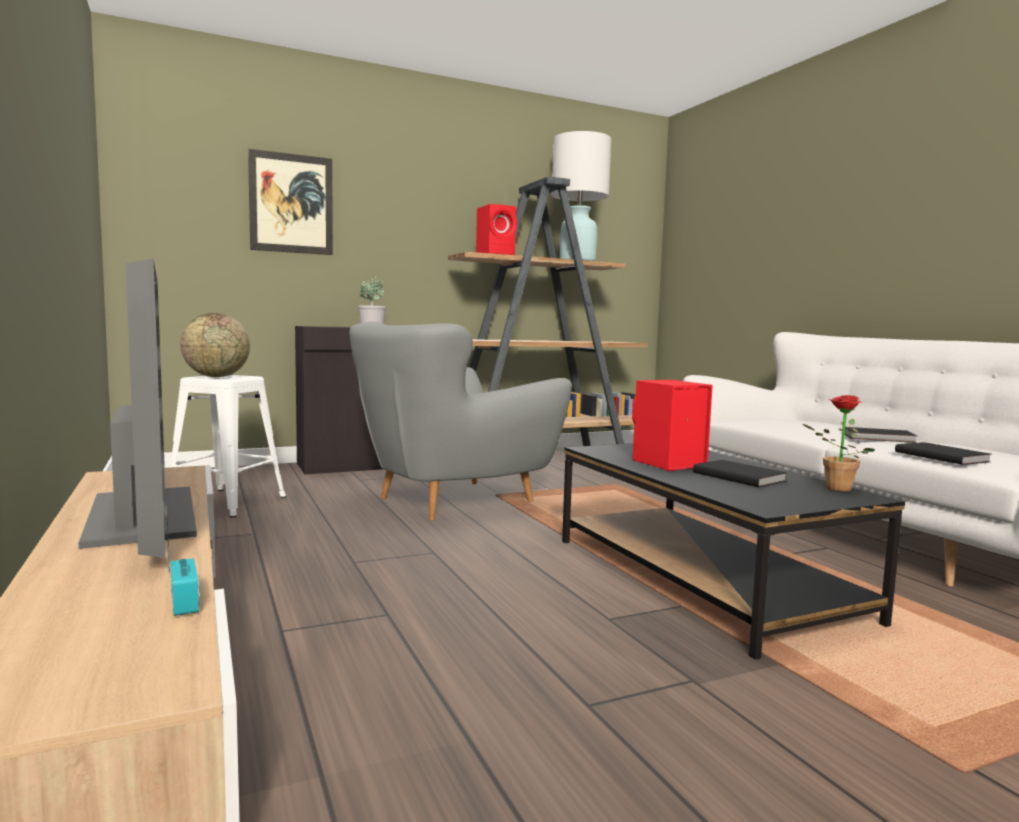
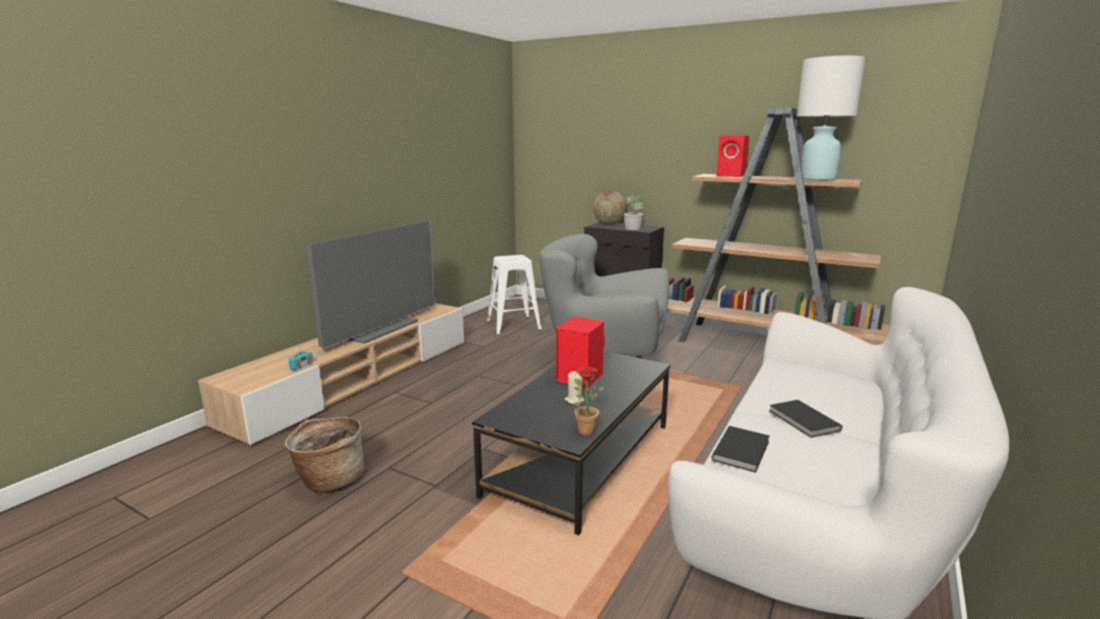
camera: 55 degrees right, 10 degrees up
globe [180,313,250,377] -> globe moved to [593,191,627,225]
picture [248,149,333,255] -> none
black book [693,460,787,487] -> beige candle [565,371,584,404]
none -> basket [285,417,364,494]

